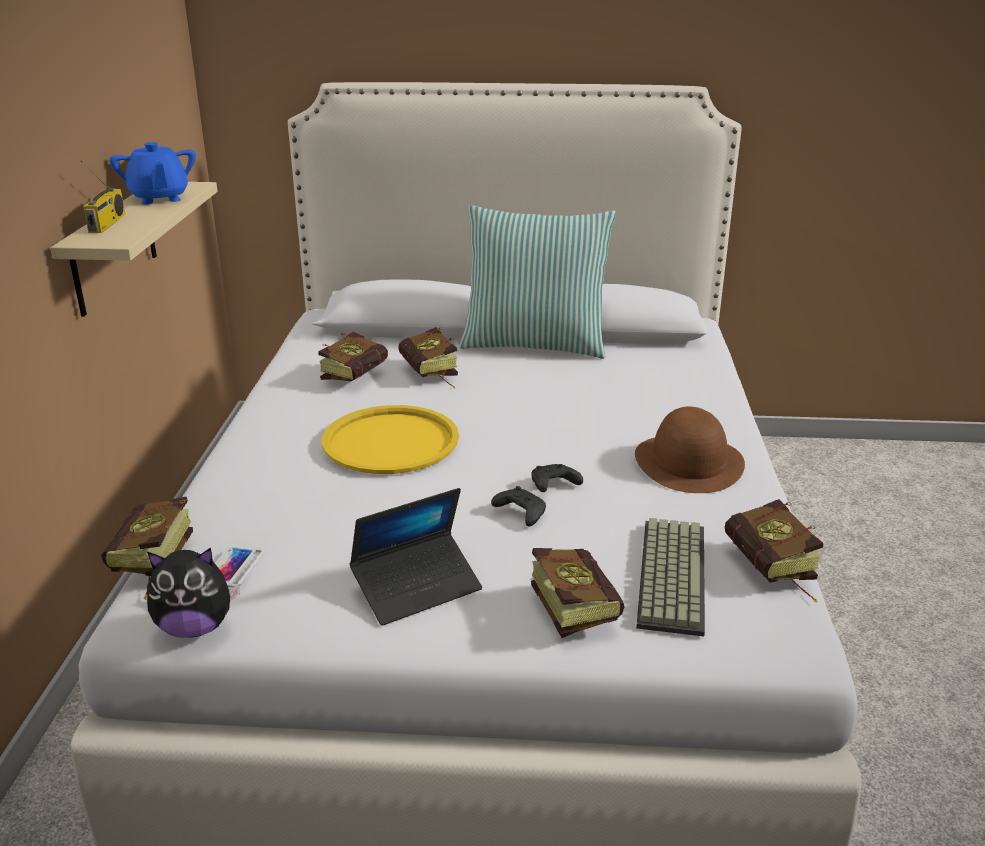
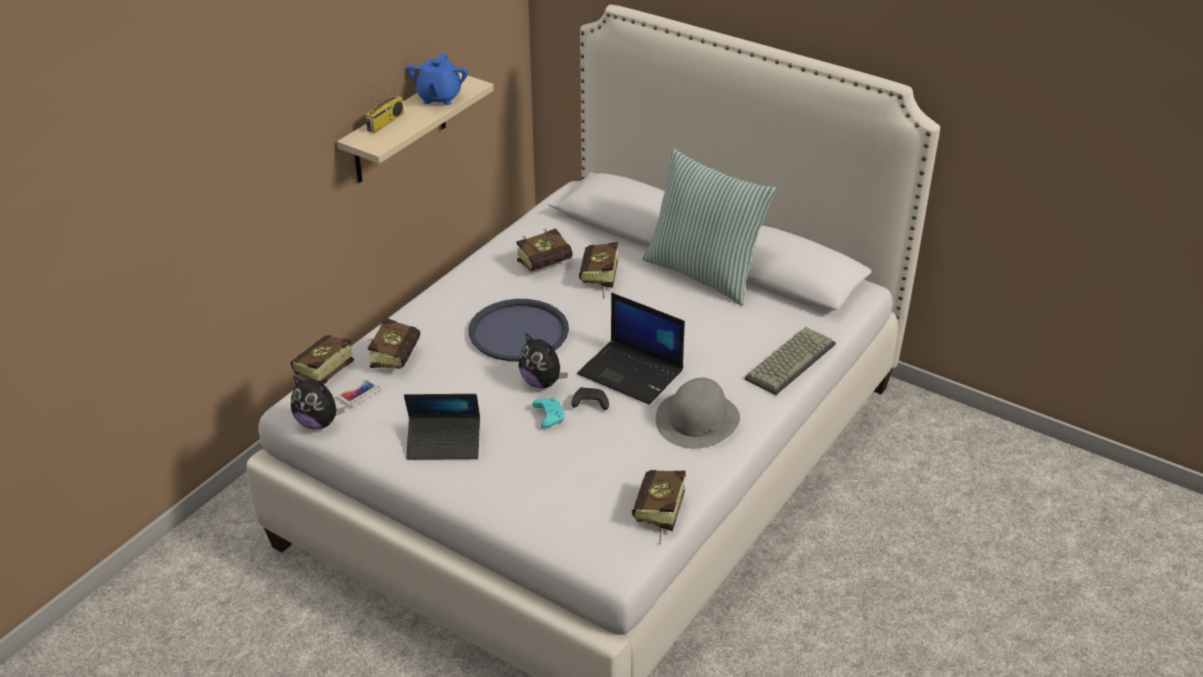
camera: 30 degrees right, 10 degrees up
yellow tray [322,405,459,474] -> blue tray [469,299,569,361]
black game controller [491,486,546,526] -> turquoise game controller [532,398,565,429]
book [531,548,624,638] -> book moved to [368,318,420,369]
brown hat [635,406,745,493] -> grey hat [656,378,740,449]
keyboard [636,518,705,636] -> keyboard moved to [745,327,836,395]
none -> plush toy [519,332,568,389]
none -> laptop [577,293,685,405]

